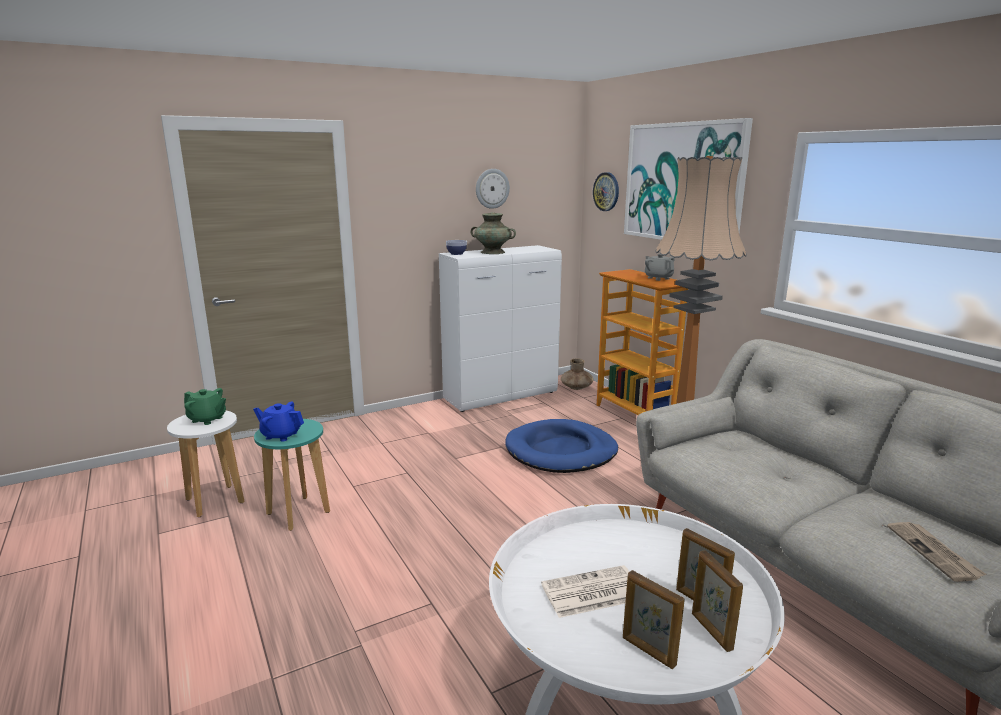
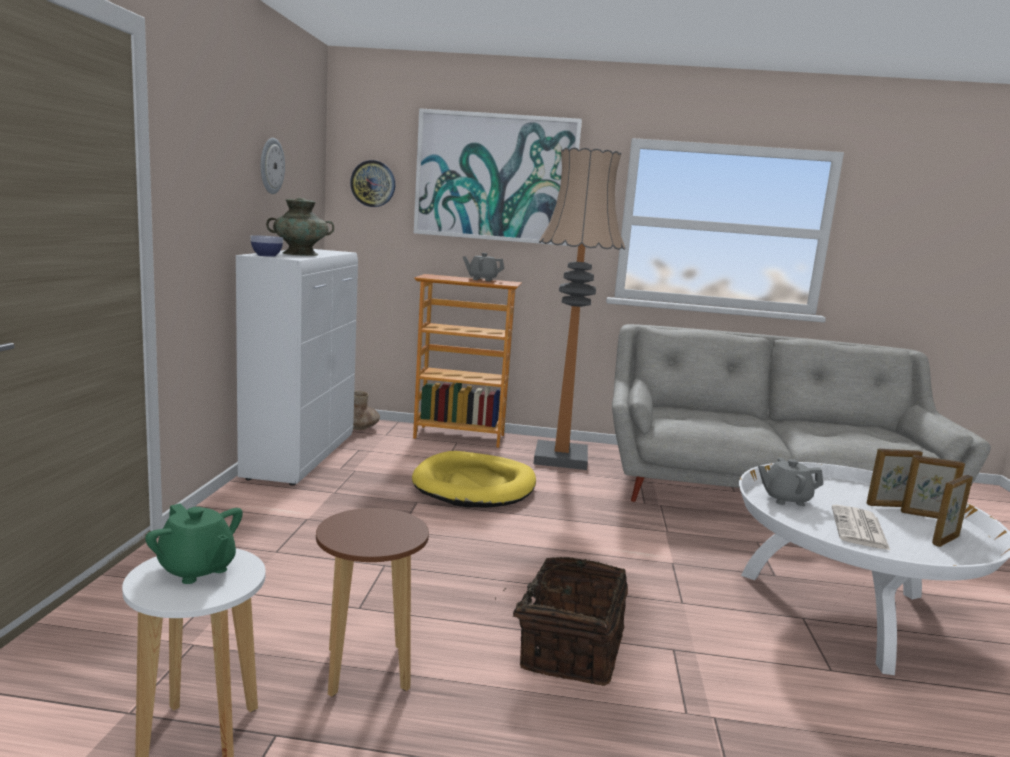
camera: 55 degrees left, 5 degrees down
green teapot [184,388,226,425] -> green teapot turned 75 degrees clockwise [145,504,243,584]
blue teapot [253,401,304,441] -> none
turquoise stool [254,419,330,531] -> brown stool [316,508,429,697]
blue dog bed [505,419,618,473] -> yellow dog bed [412,451,536,507]
picture frame [623,570,685,669] -> picture frame turned 150 degrees clockwise [932,475,973,547]
newspaper [887,522,986,582] -> none
none -> basket [495,557,628,686]
none -> grey teapot [758,458,823,506]

